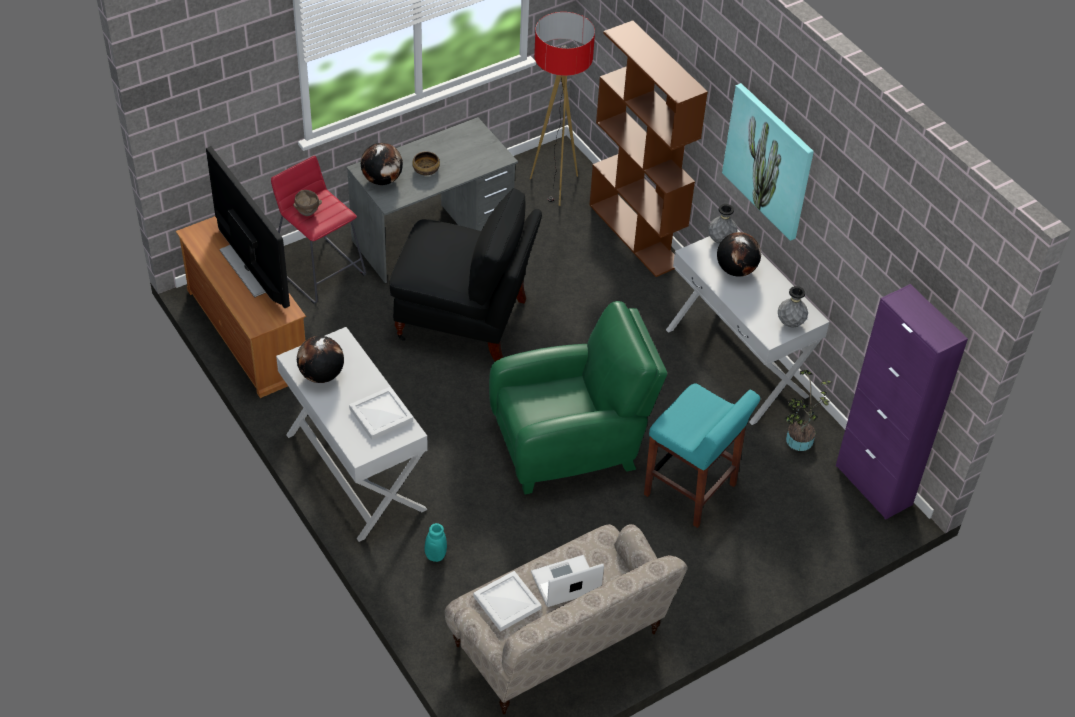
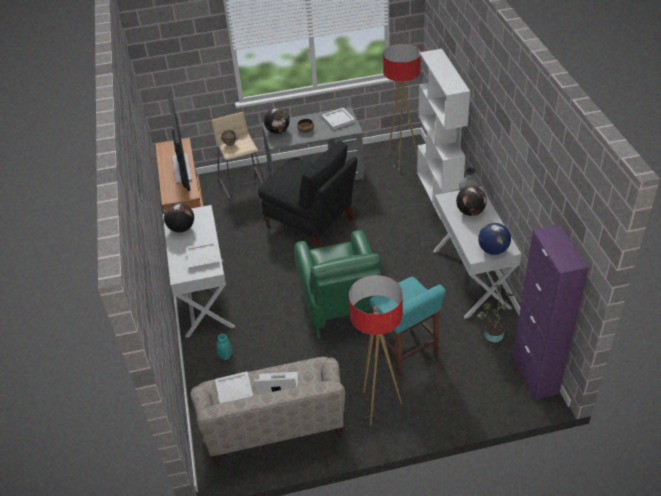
camera: 25 degrees right, 5 degrees down
red stool [271,155,366,304] -> beige stool [212,112,264,201]
green armchair [489,301,667,495] -> green armchair turned 75 degrees clockwise [294,230,381,339]
brown bookcase [589,20,708,277] -> white bookcase [417,49,470,220]
picture [722,83,814,241] -> none
grey vase [778,286,808,327] -> globe [478,223,511,255]
none -> white tray [322,108,355,130]
none -> floor lamp [349,275,403,426]

